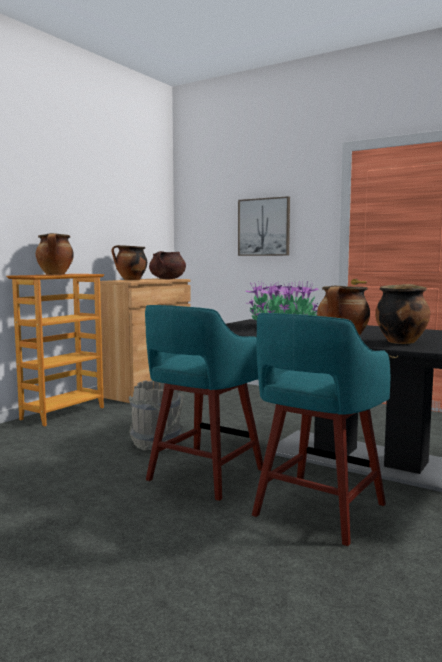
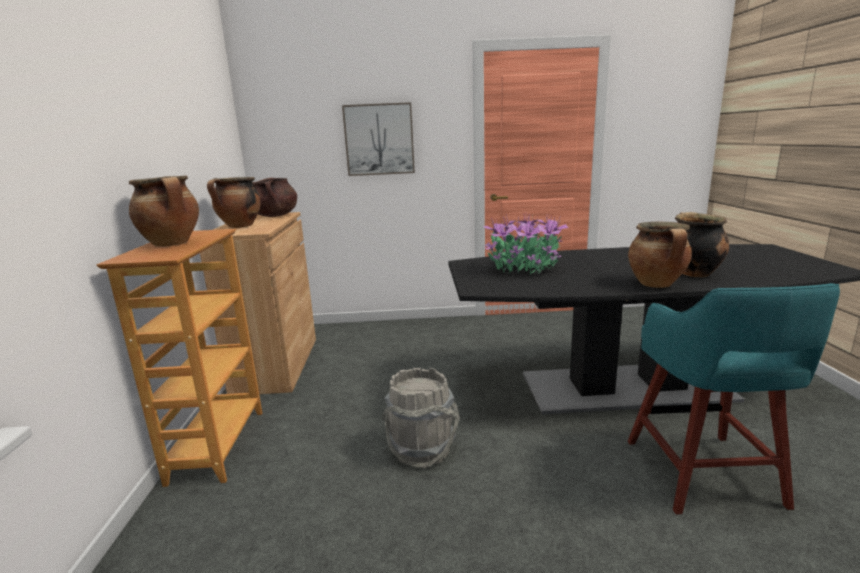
camera: 35 degrees left, 10 degrees up
turquoise stool [145,305,263,501] -> none

